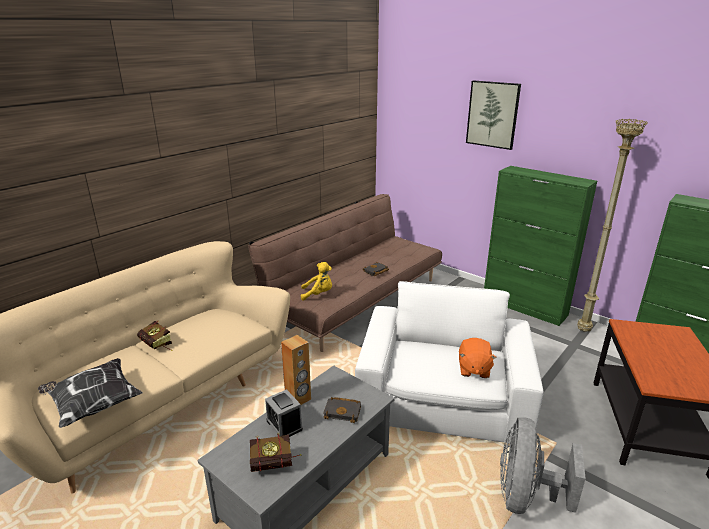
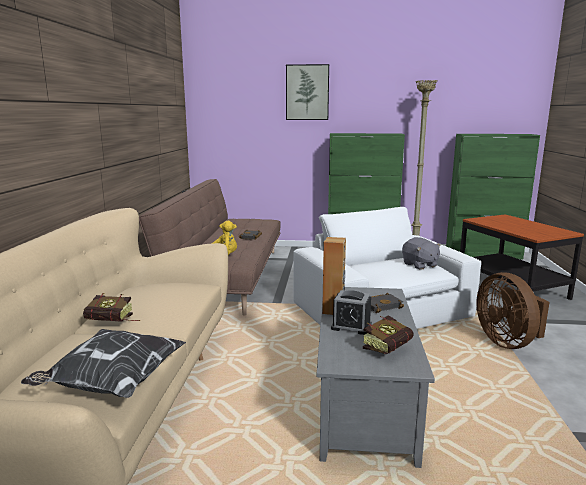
camera: 35 degrees left, 10 degrees down
orange plush toy [459,338,497,378] -> grey plush toy [402,237,441,270]
grey fan [500,417,586,514] -> brown fan [476,272,549,349]

